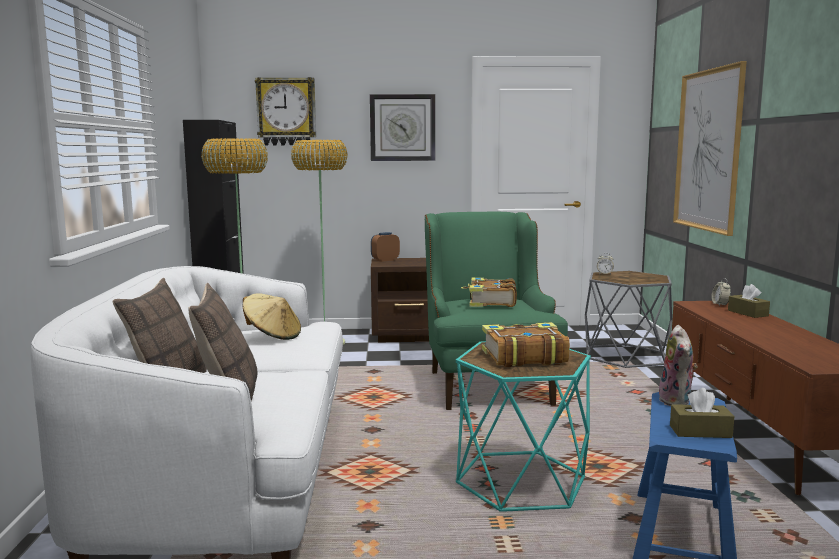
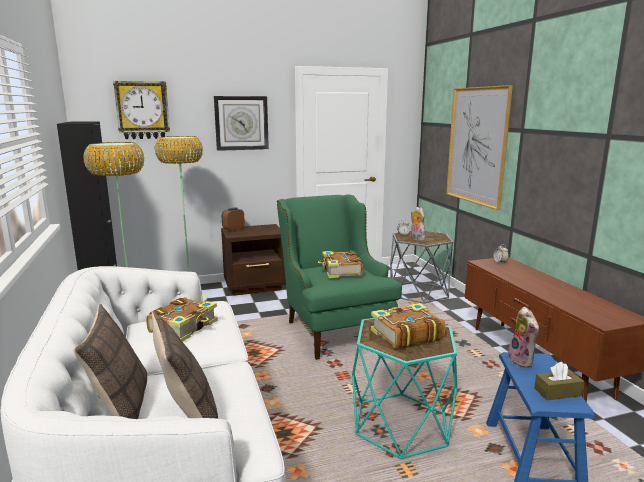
camera: 15 degrees left, 5 degrees up
beige hat [242,293,301,340] -> book [146,297,218,342]
brown tissue box [728,284,770,318] -> none
none -> plush toy [411,207,425,241]

